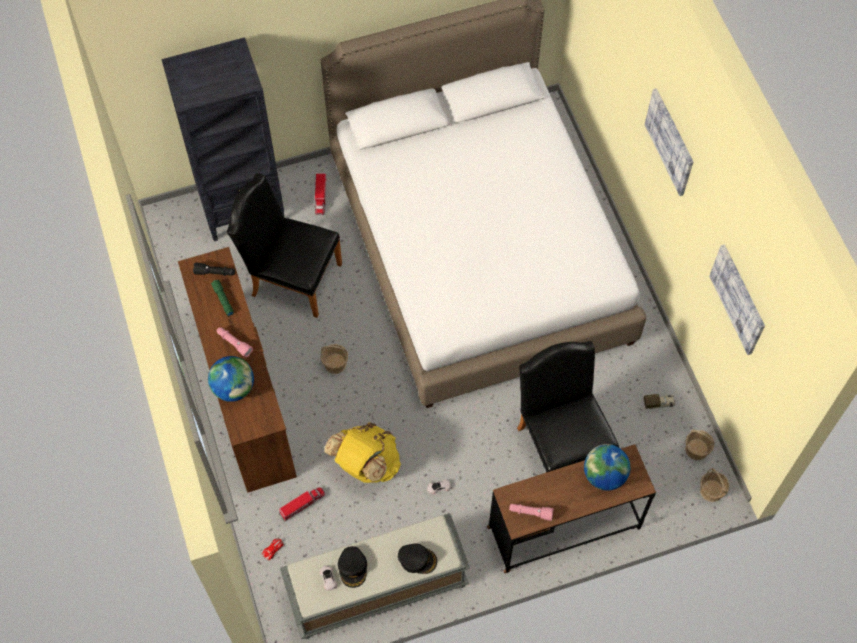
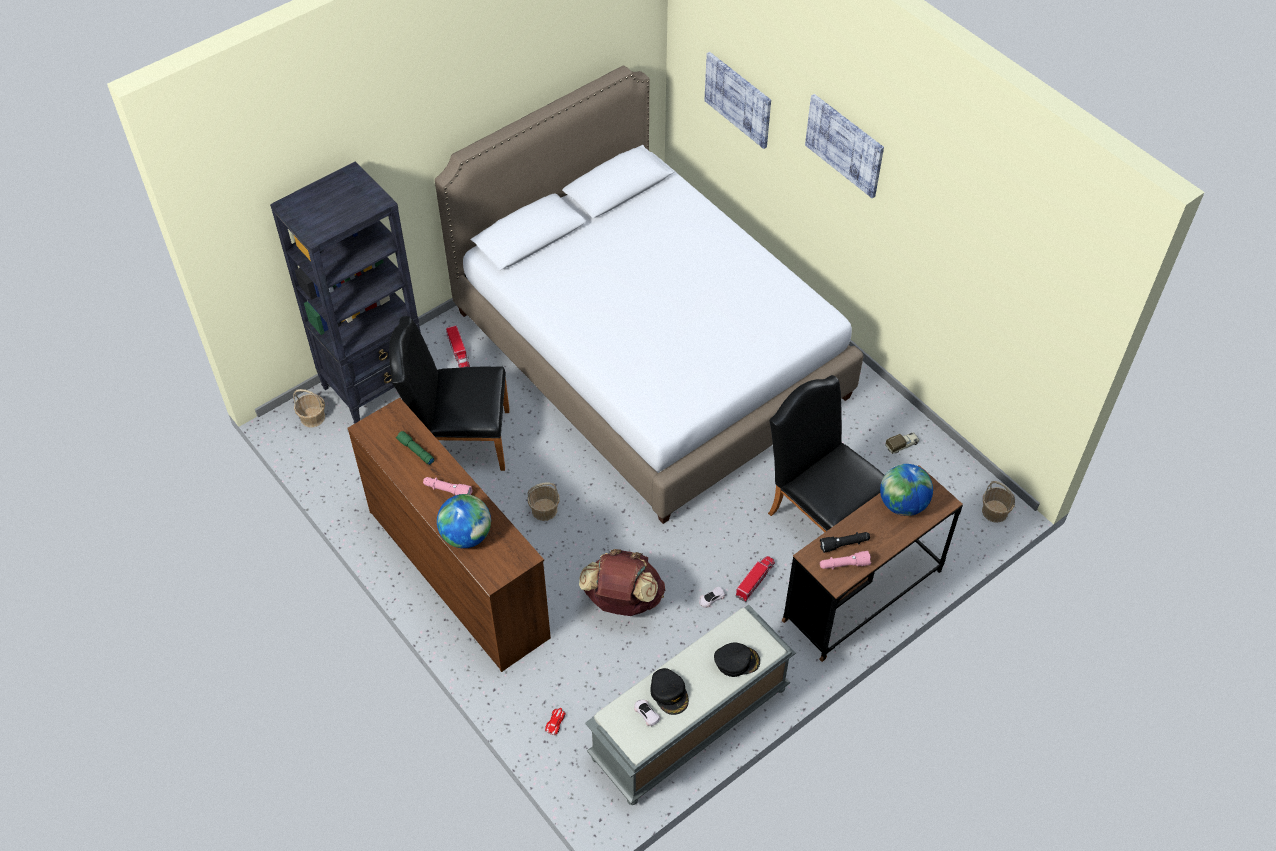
camera: 20 degrees left, 10 degrees down
black flashlight [193,262,235,276] -> black flashlight moved to [820,532,870,553]
toy truck [279,487,325,521] -> toy truck moved to [736,556,775,602]
yellow backpack [325,422,401,483] -> brown backpack [579,549,665,616]
basket [685,429,714,460] -> basket moved to [293,389,325,427]
picture [709,244,765,355] -> picture moved to [704,52,771,149]

